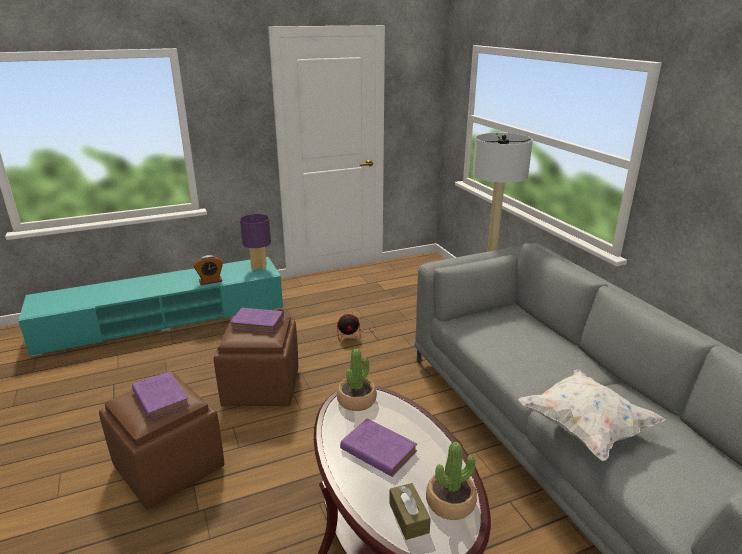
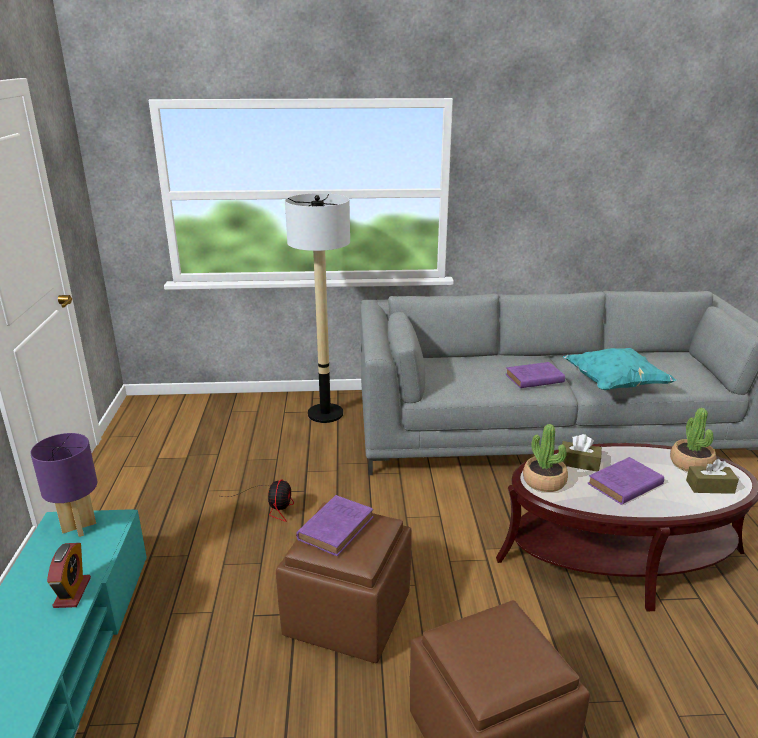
camera: 70 degrees left, 0 degrees up
purple book [132,371,189,420] -> purple book moved to [506,362,565,388]
white pillow [518,370,666,461] -> turquoise pillow [563,348,677,390]
none -> brown tissue box [562,434,602,471]

